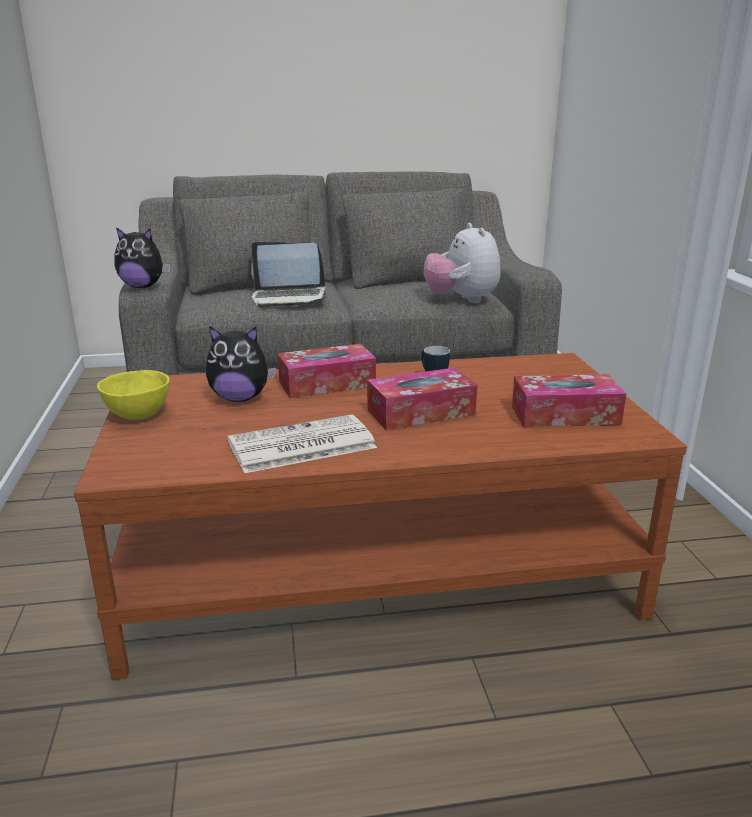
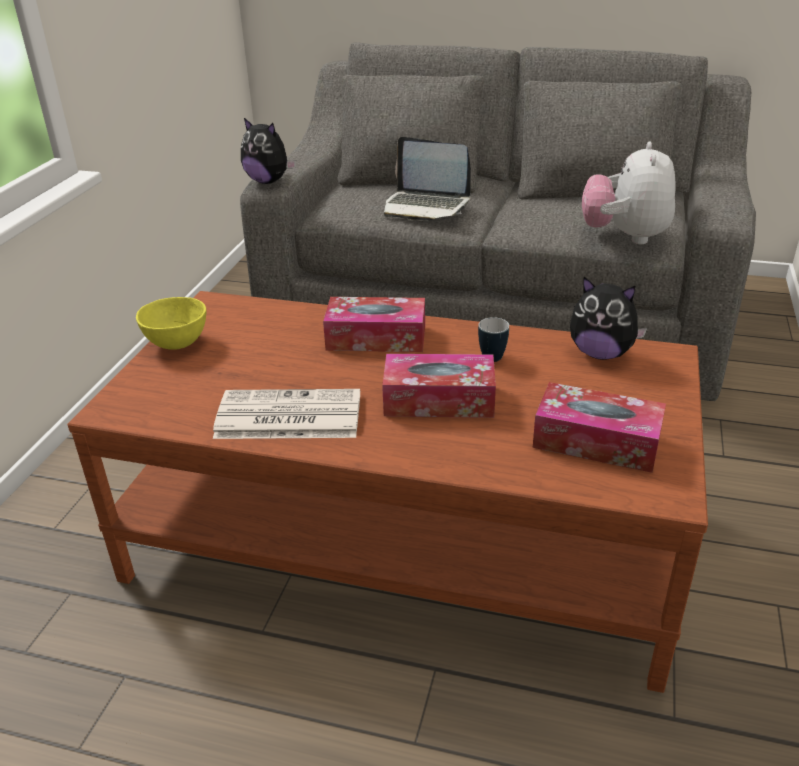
camera: 25 degrees right, 10 degrees up
plush toy [206,326,276,402] -> plush toy moved to [570,277,647,360]

